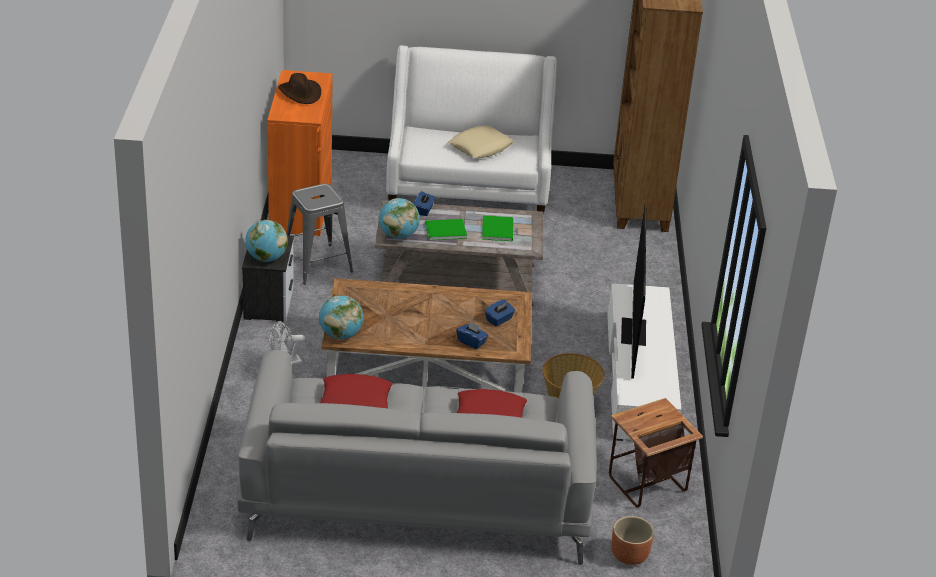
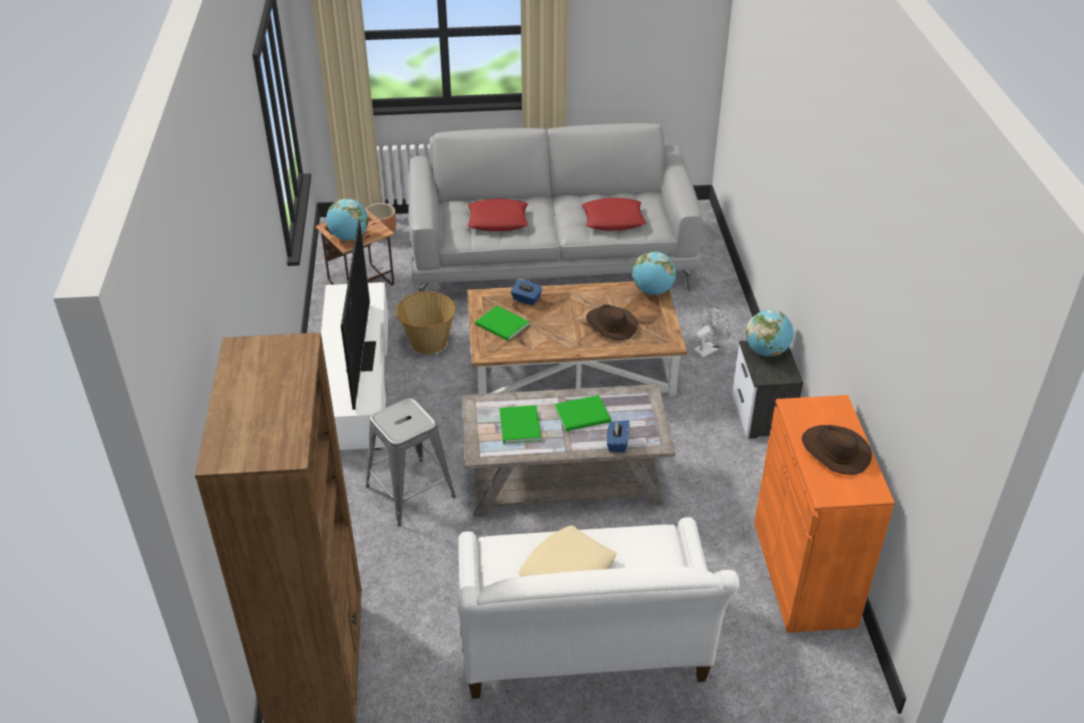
camera: 175 degrees right, 5 degrees up
grey stool [287,183,353,284] -> grey stool moved to [366,398,456,526]
globe [379,198,420,239] -> globe moved to [326,198,368,240]
blue tissue box [485,300,515,326] -> green book [475,306,529,341]
none -> brown hat [586,305,638,340]

